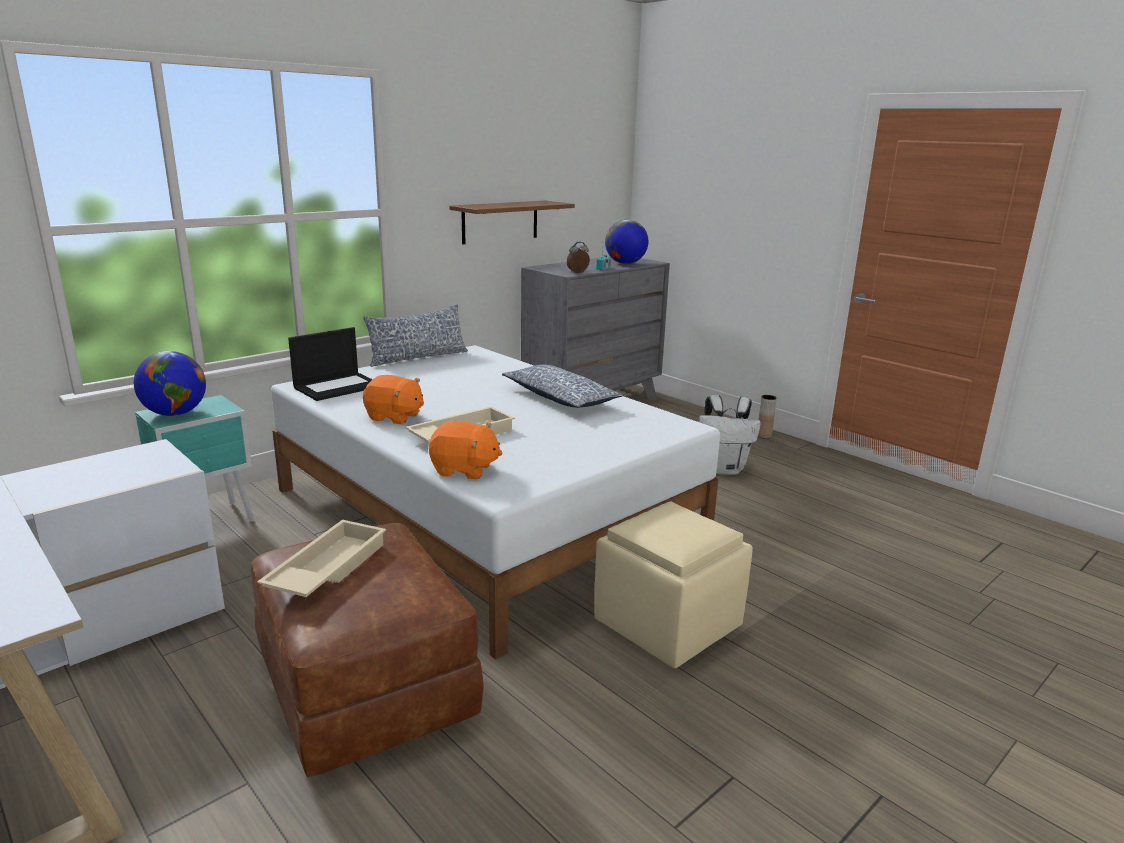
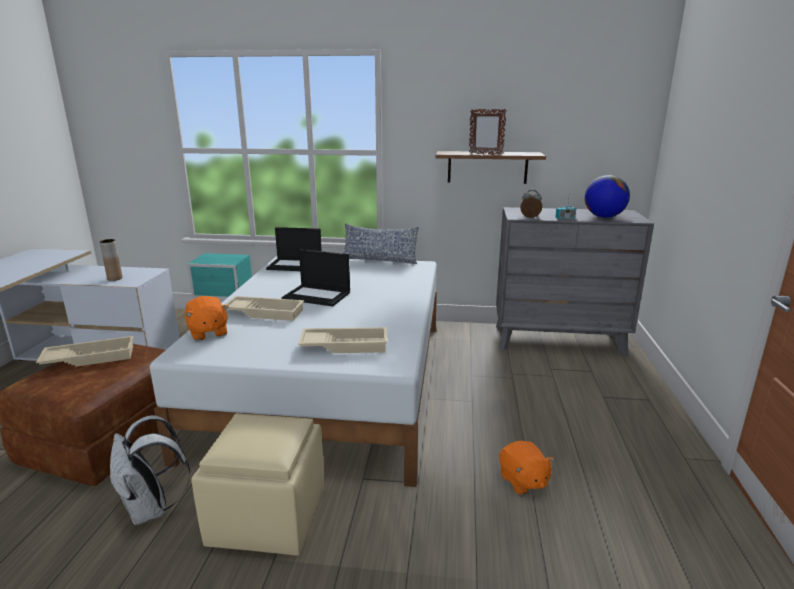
camera: 50 degrees right, 0 degrees up
globe [134,351,206,416] -> none
orange plush toy [363,375,424,424] -> orange plush toy moved to [499,441,554,495]
pillow [502,364,623,408] -> none
white backpack [699,395,761,475] -> white backpack moved to [110,415,190,525]
brown vase [758,395,777,439] -> brown vase moved to [100,239,123,281]
none -> laptop [282,249,350,306]
none -> beige tray [298,327,387,353]
none -> picture frame [469,109,507,155]

